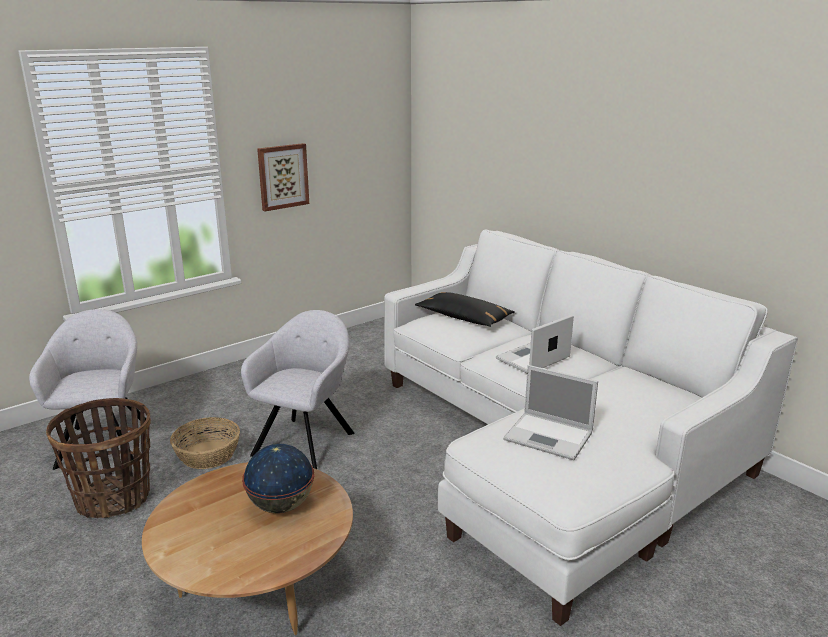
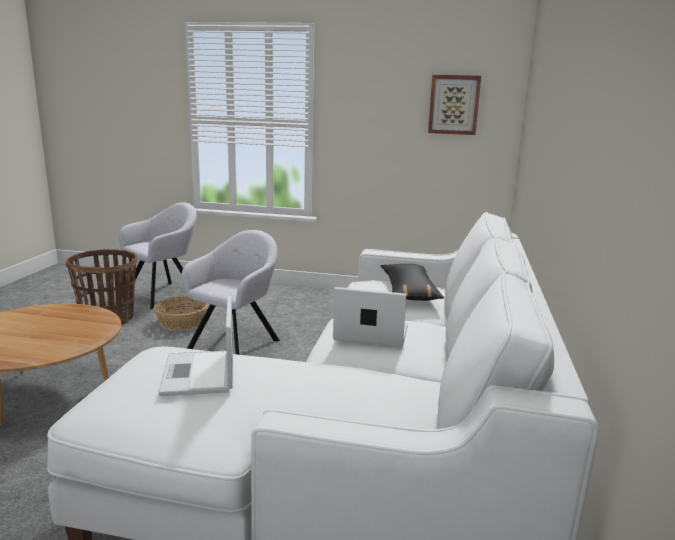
camera: 50 degrees right, 5 degrees down
grey armchair [241,310,354,469] -> grey armchair turned 45 degrees counterclockwise [182,230,279,355]
globe [242,444,314,513] -> none
picture [257,143,309,211] -> picture moved to [428,75,481,135]

